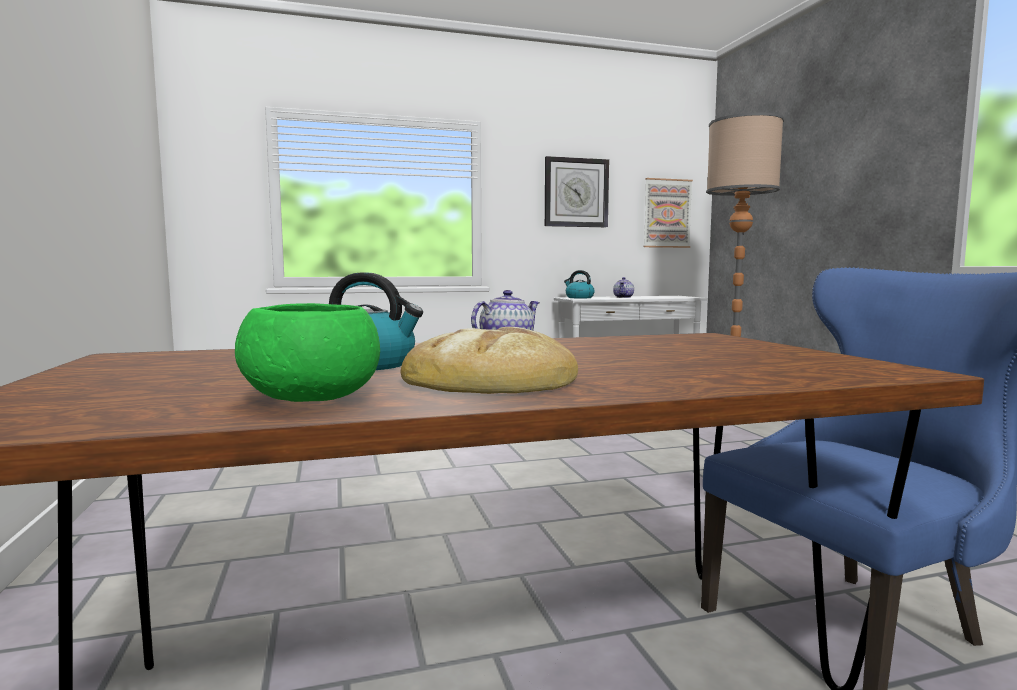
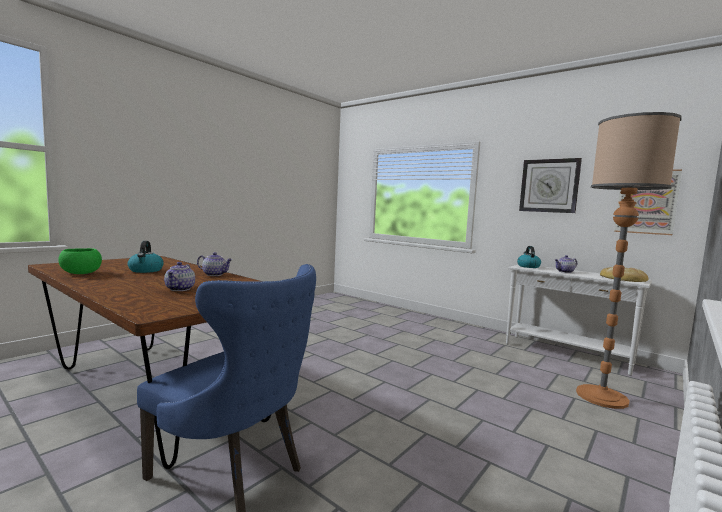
camera: 55 degrees right, 0 degrees up
bread [401,327,578,394] -> bread moved to [600,267,649,282]
none -> teapot [164,262,195,291]

